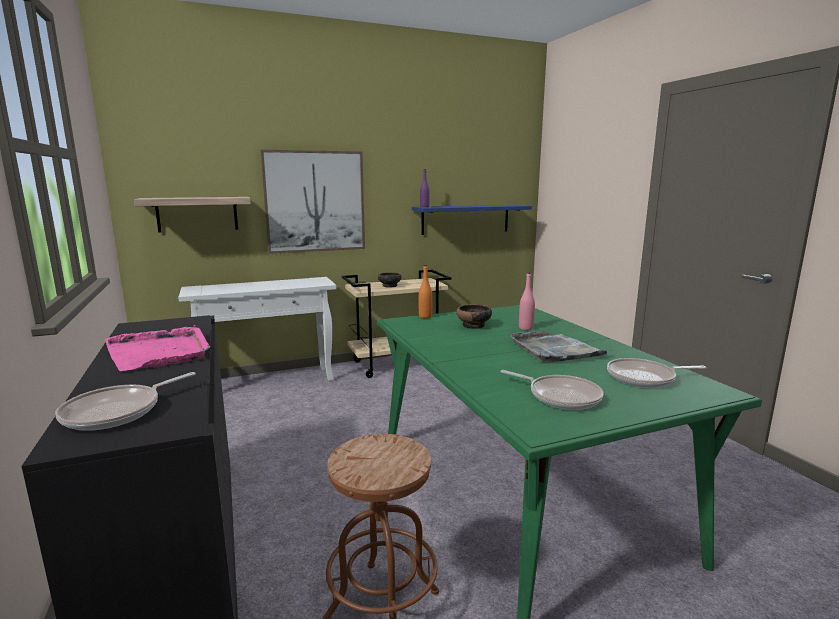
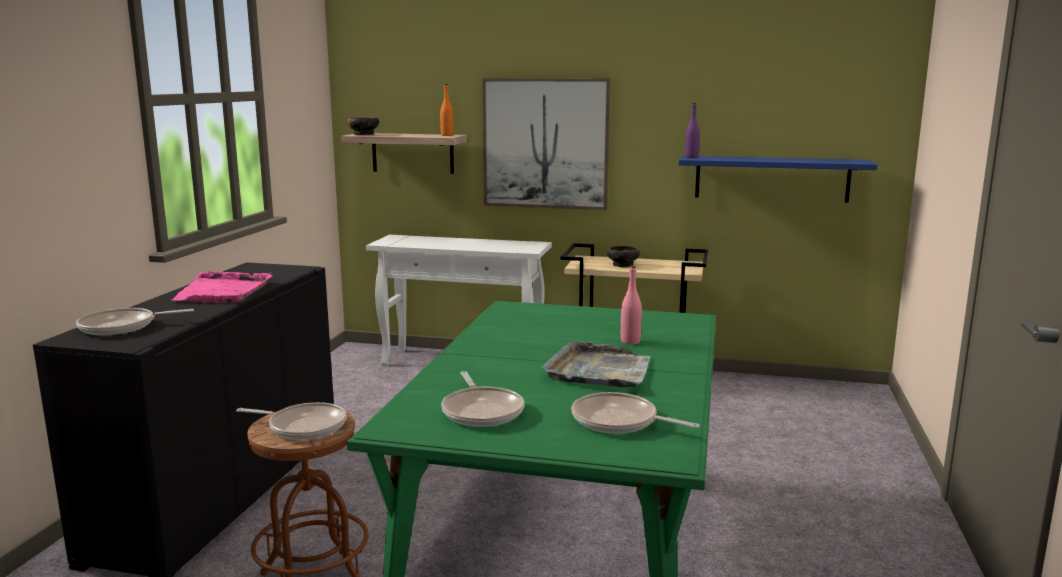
camera: 35 degrees right, 0 degrees up
orange bottle [419,265,432,318] -> orange bottle moved to [440,84,454,136]
bowl [456,304,492,329] -> bowl moved to [347,117,379,135]
none -> frying pan [236,402,347,440]

